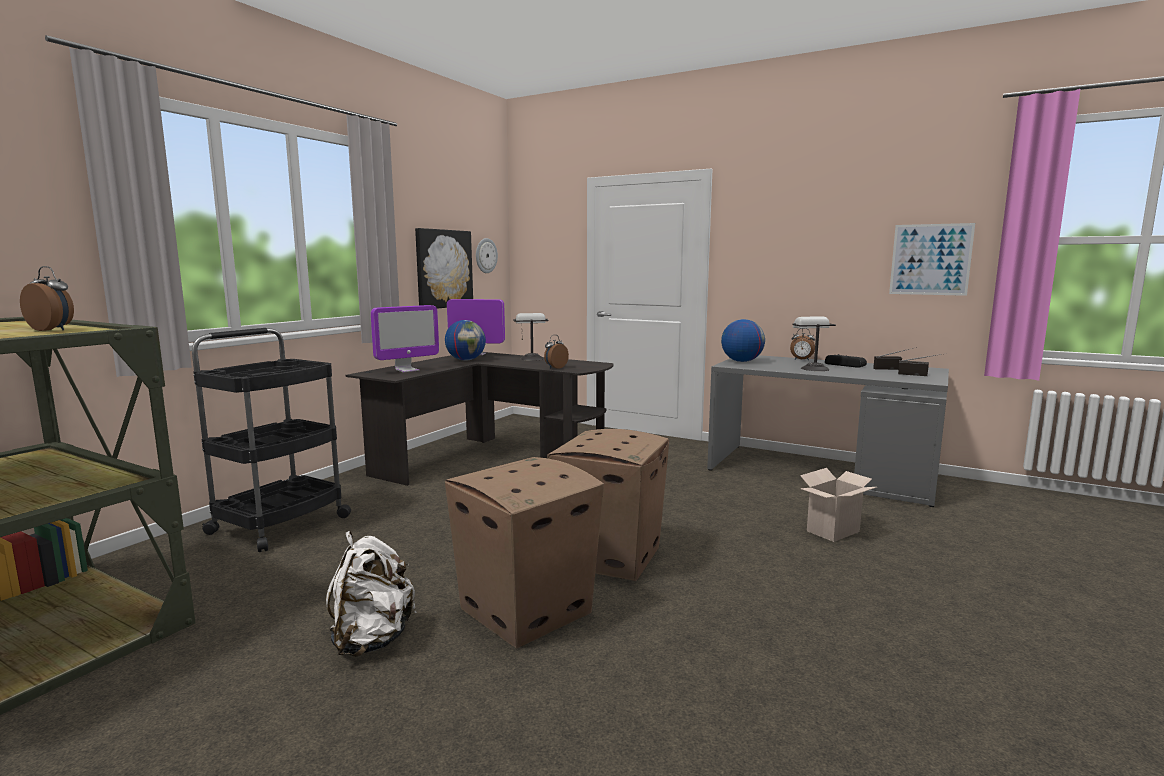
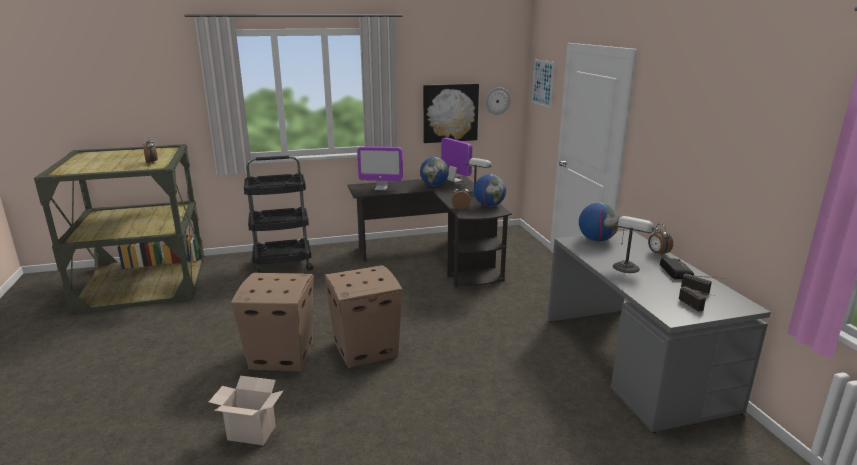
camera: 45 degrees right, 10 degrees up
white backpack [326,531,417,657] -> none
cardboard box [800,468,877,542] -> cardboard box moved to [209,376,283,445]
picture [889,223,975,296] -> picture moved to [532,59,555,108]
none -> globe [474,174,506,207]

